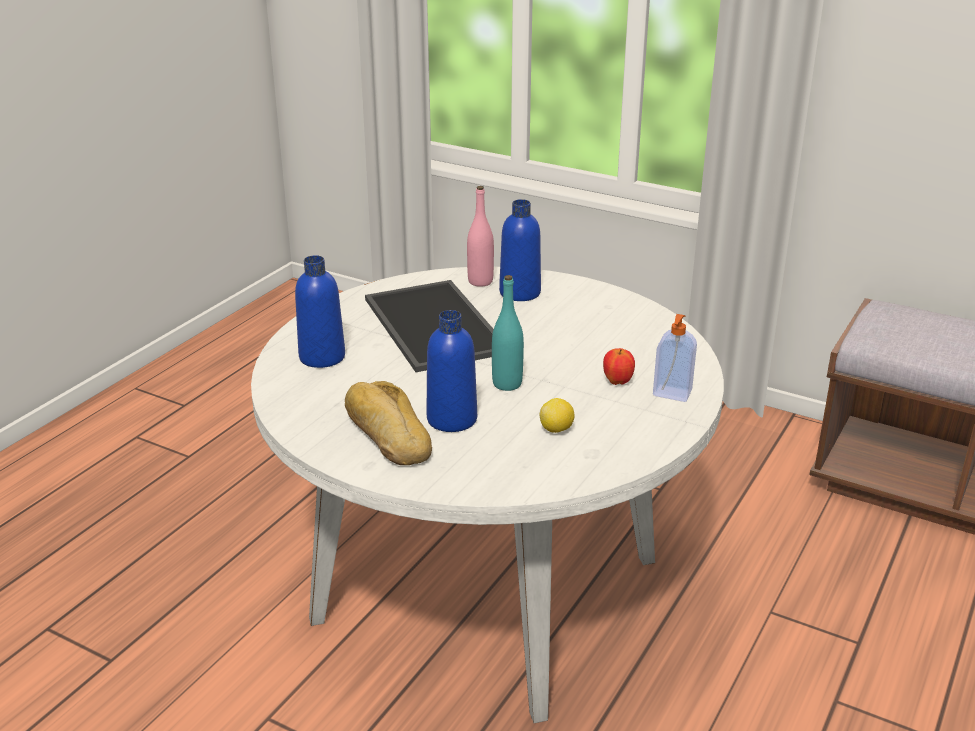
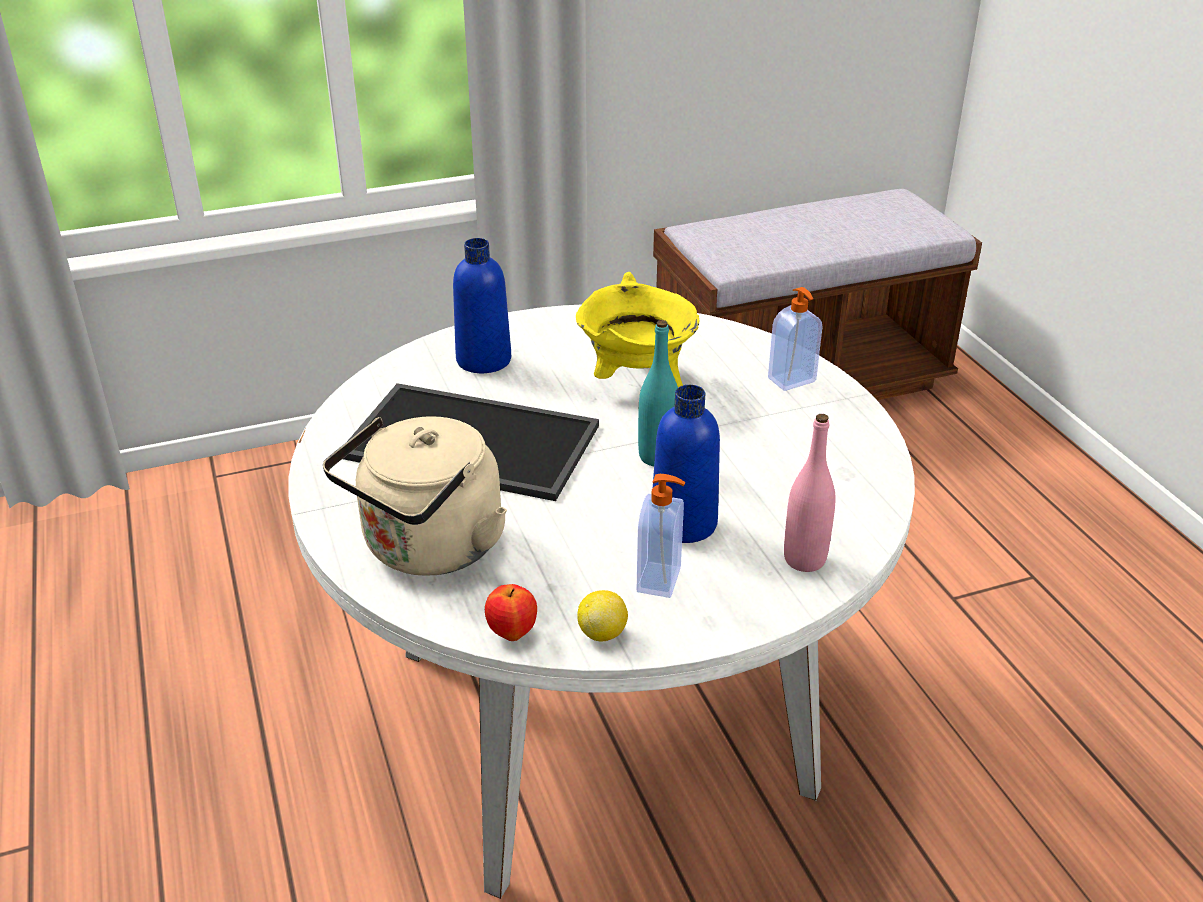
camera: 50 degrees left, 5 degrees up
blue bottle [295,255,345,368] -> beige kettle [323,416,507,576]
bread [345,381,432,465] -> soap dispenser [637,474,685,598]
pink bottle [467,186,494,287] -> pink bottle moved to [784,414,835,572]
lemon [540,398,575,433] -> lemon moved to [577,590,628,641]
apple [603,348,635,385] -> apple moved to [485,584,537,641]
none -> yellow cooking pot [576,272,699,387]

